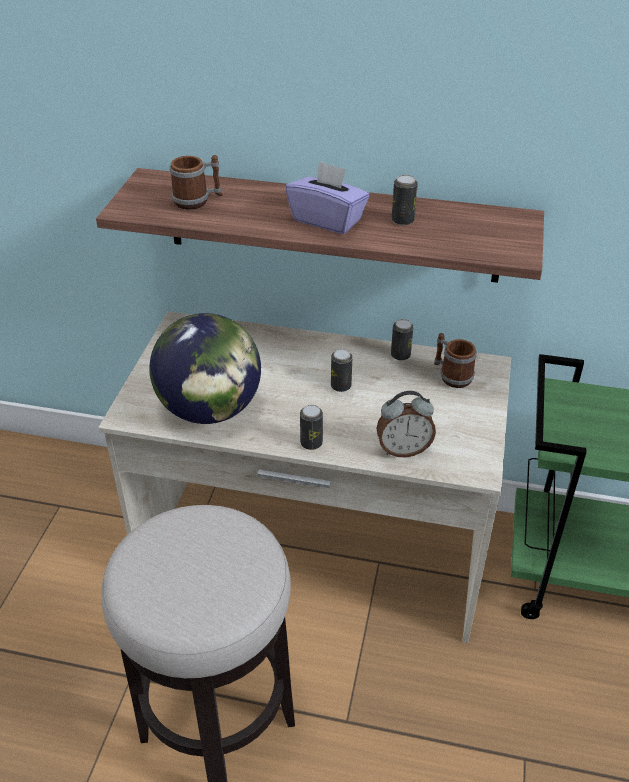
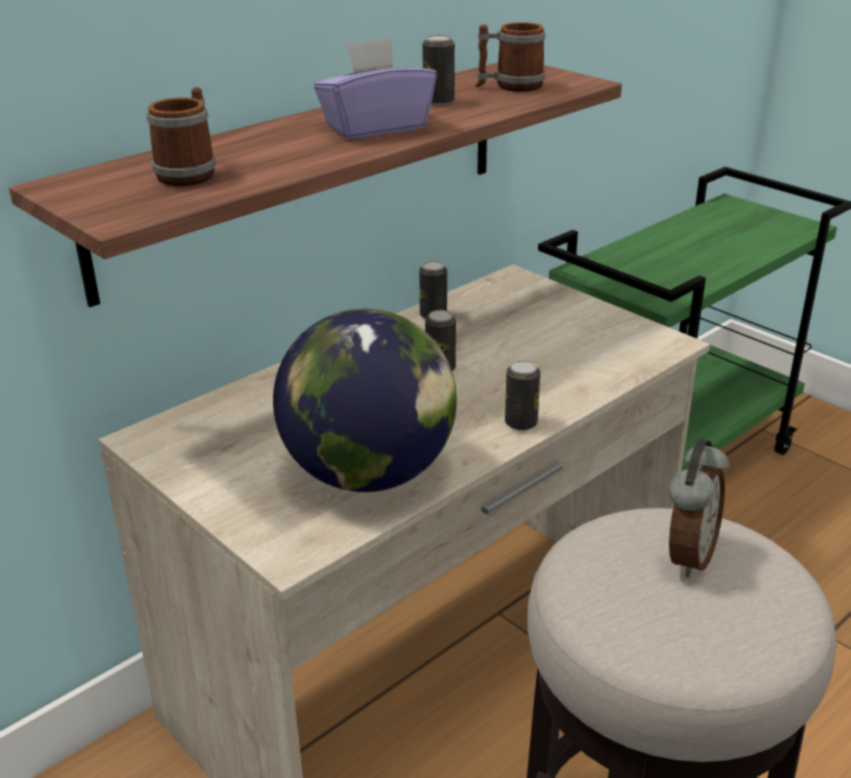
camera: 55 degrees left, 10 degrees down
alarm clock [377,391,436,457] -> alarm clock moved to [669,439,729,578]
mug [434,333,477,388] -> mug moved to [476,22,545,92]

